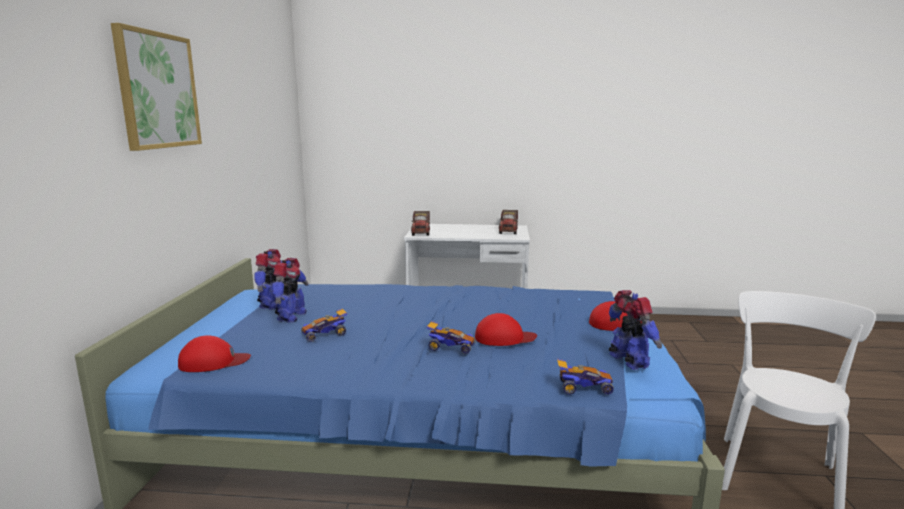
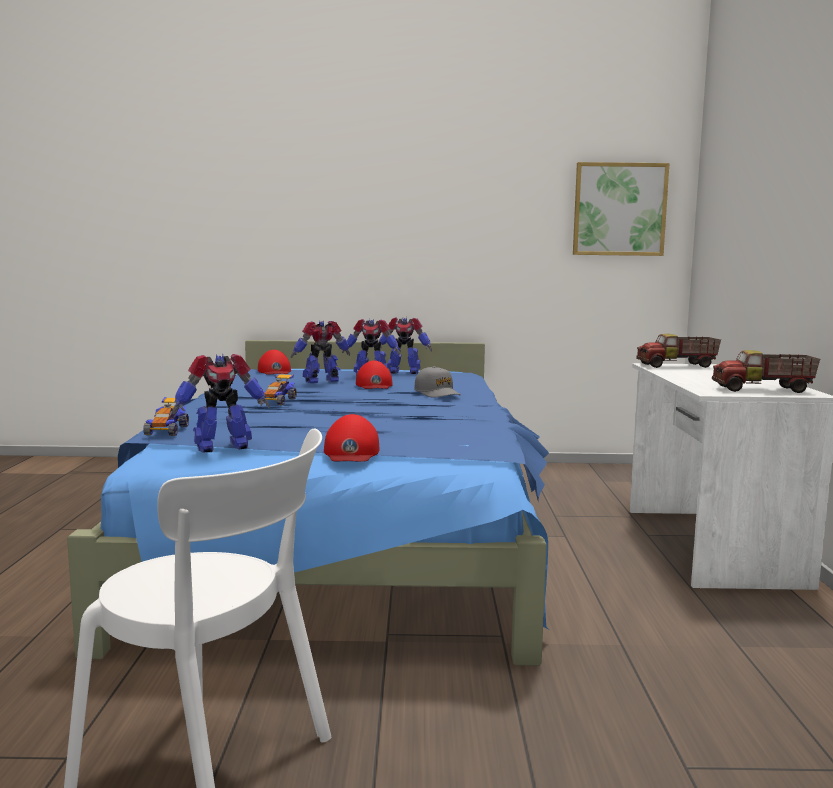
camera: 85 degrees right, 5 degrees down
picture [111,23,202,151] -> picture moved to [573,162,669,256]
toy car [301,308,347,342] -> toy robot [291,320,350,383]
red cap [475,313,537,346] -> red cap moved to [356,360,393,389]
none -> grey cap [414,366,460,398]

